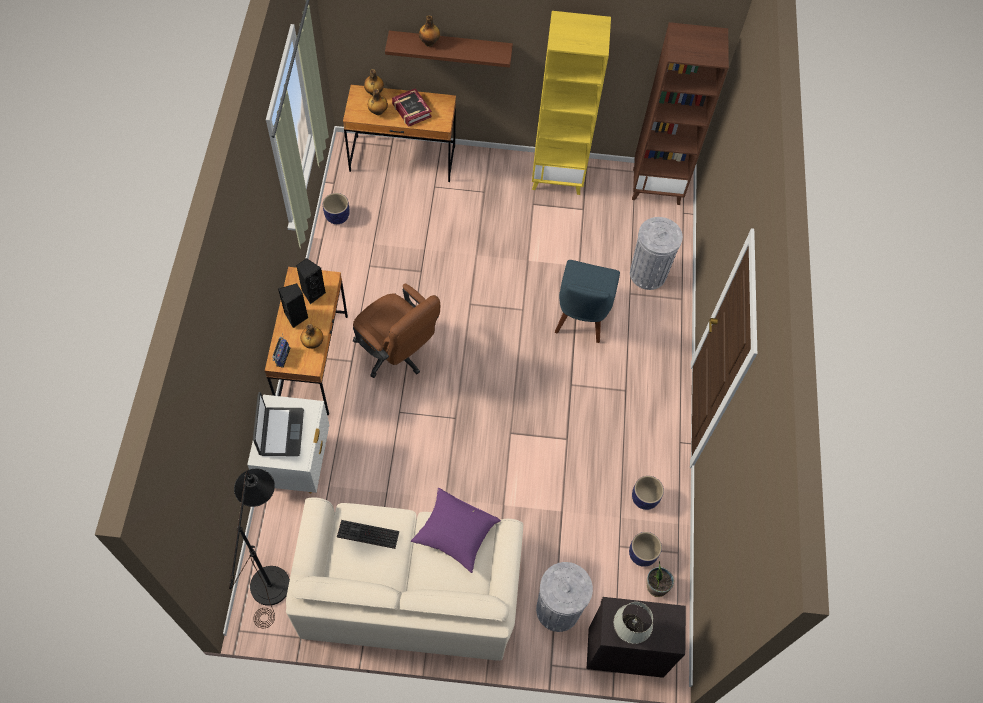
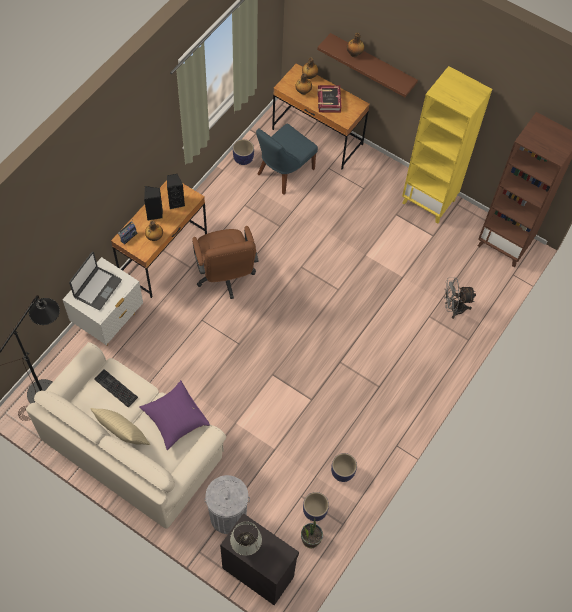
camera: 30 degrees right, 0 degrees up
blue chair [555,260,620,343] -> blue chair moved to [256,124,318,195]
grey trash can [630,217,683,290] -> grey fan [444,278,476,319]
none -> beige pillow [90,408,150,445]

